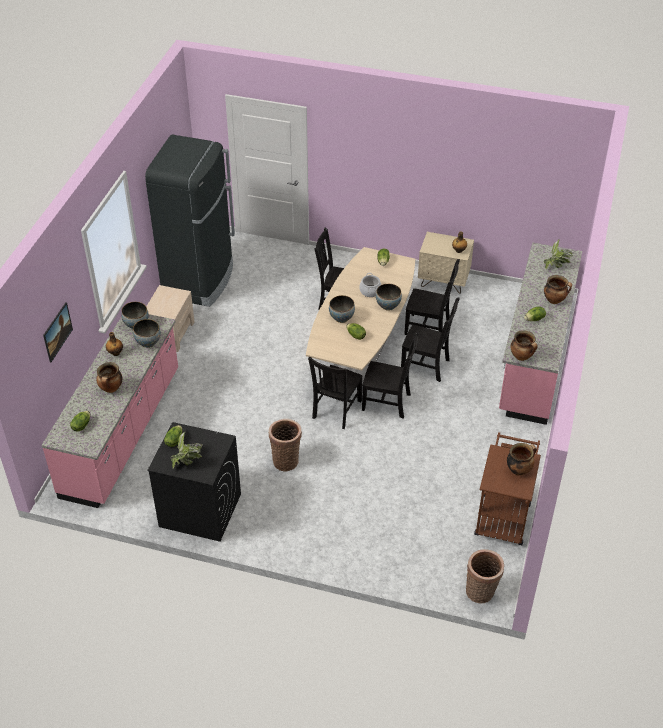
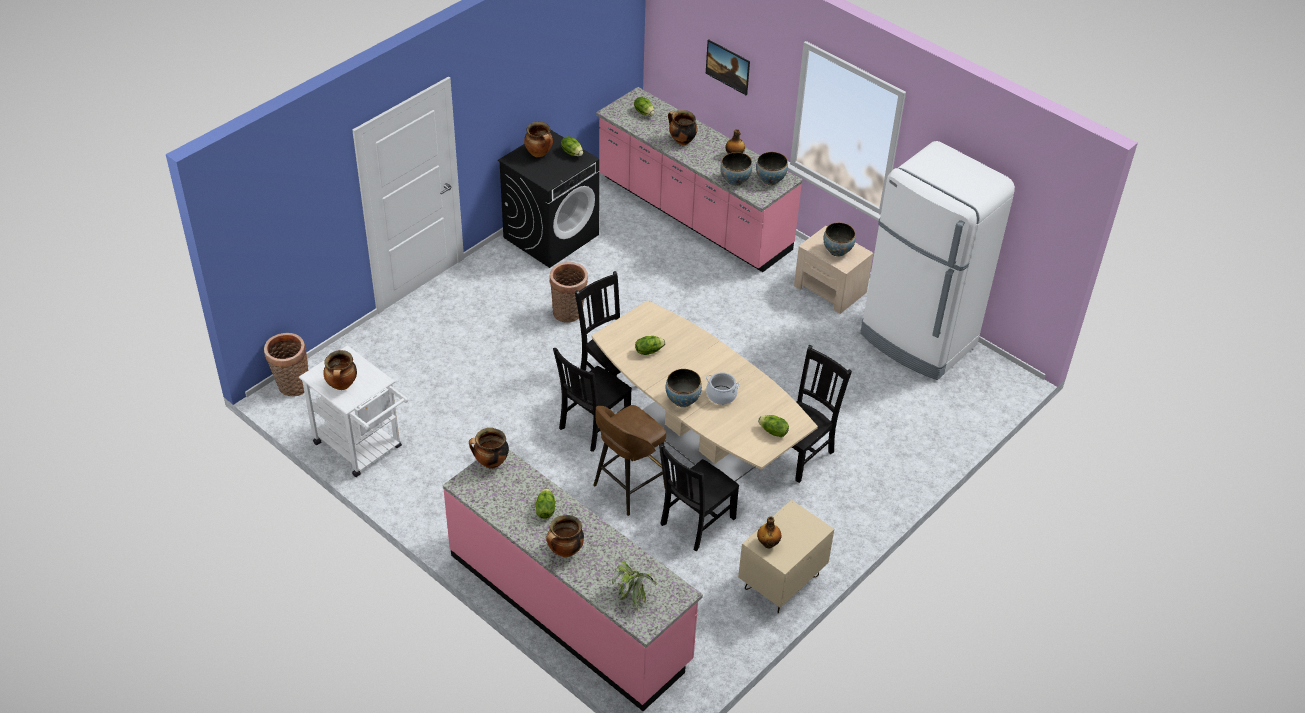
camera: 115 degrees right, 0 degrees up
black fridge [145,135,235,307] -> white fridge [860,141,1015,380]
potted plant [171,431,203,468] -> cooking pot [524,122,553,157]
bowl [329,295,355,323] -> bowl moved to [824,222,856,256]
black chair [401,298,459,382] -> brown stool [593,405,666,516]
brown cart [474,432,541,545] -> white cart [299,345,408,477]

